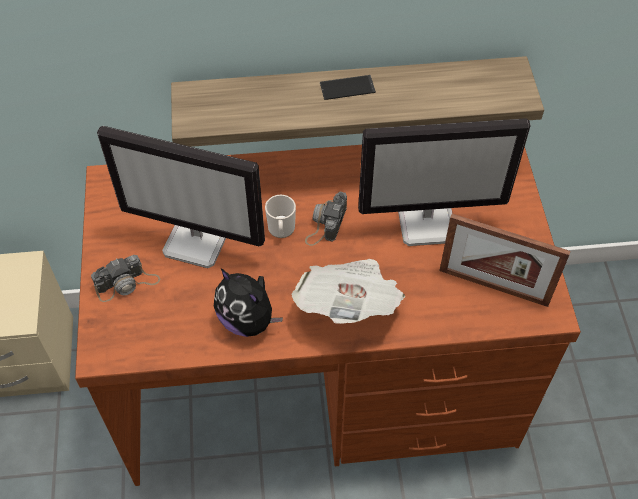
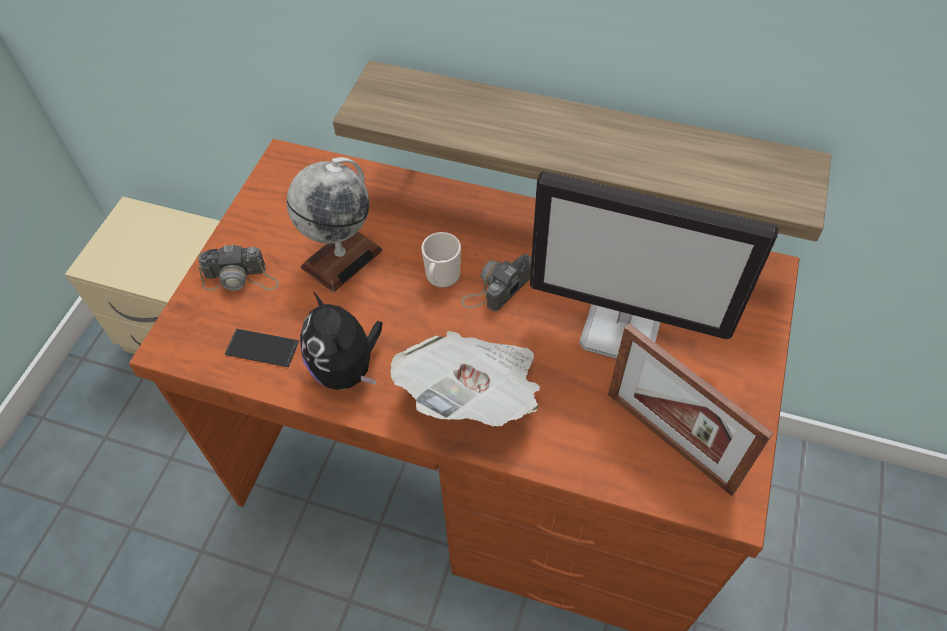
camera: 25 degrees right, 0 degrees up
monitor [97,126,265,268] -> globe [287,157,383,292]
phone [320,75,376,100] -> phone moved to [225,328,299,367]

